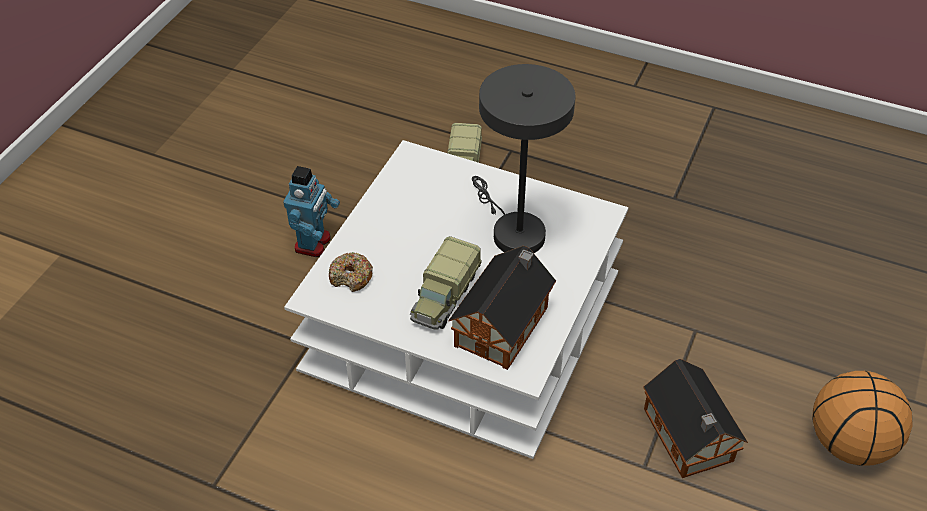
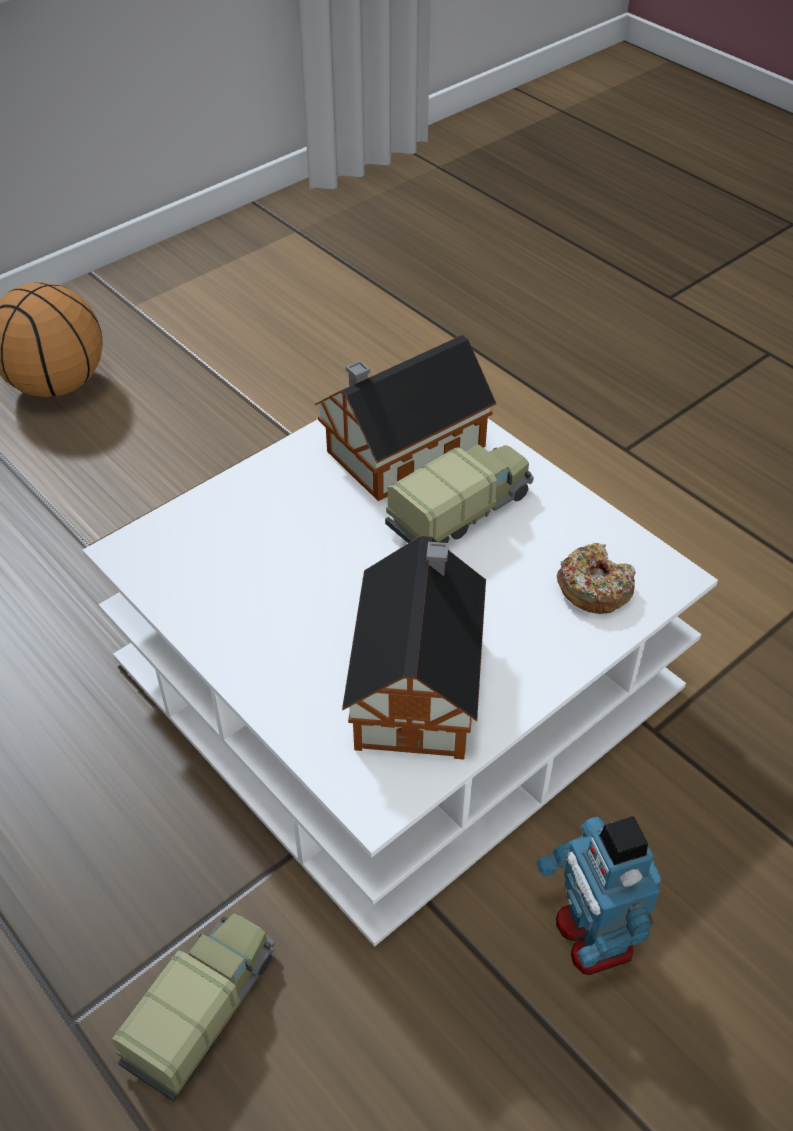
camera: 155 degrees left, 0 degrees up
toy robot [283,166,340,257] -> toy robot turned 60 degrees counterclockwise [536,816,662,975]
grey table lamp [472,64,575,253] -> none
toy house [643,359,748,478] -> toy house moved to [342,536,486,760]

